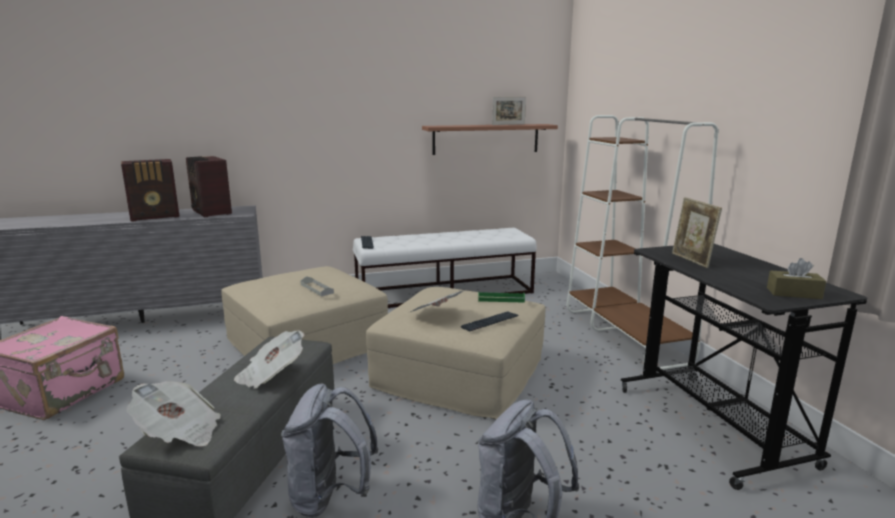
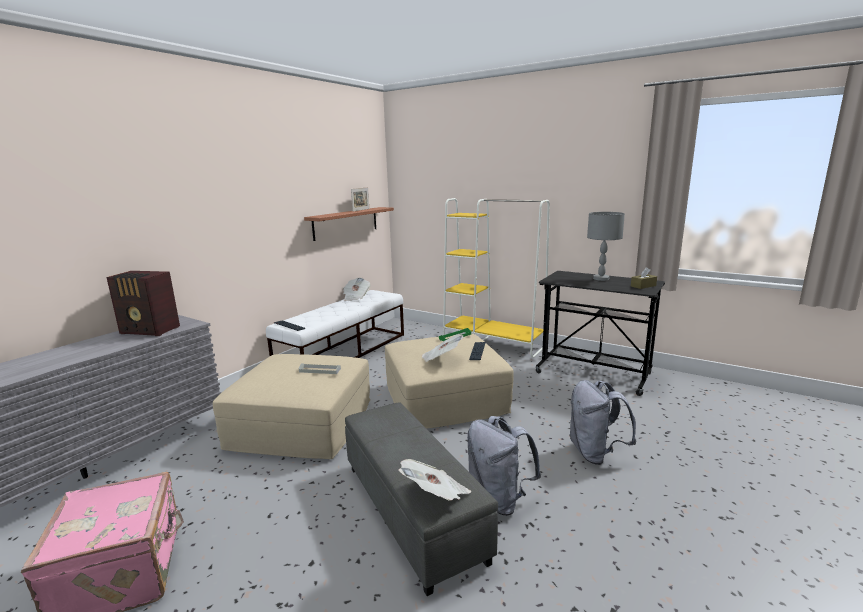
camera: 40 degrees left, 0 degrees up
radio [121,159,179,222] -> none
newspaper [234,330,305,389] -> newspaper moved to [343,277,371,301]
brown clothes rack [567,115,718,370] -> yellow clothes rack [443,198,550,358]
picture frame [672,197,722,268] -> none
none -> grey table lamp [587,212,625,281]

